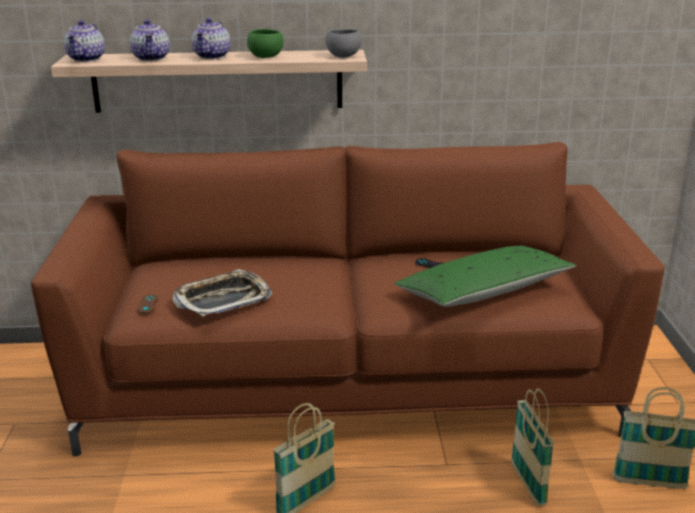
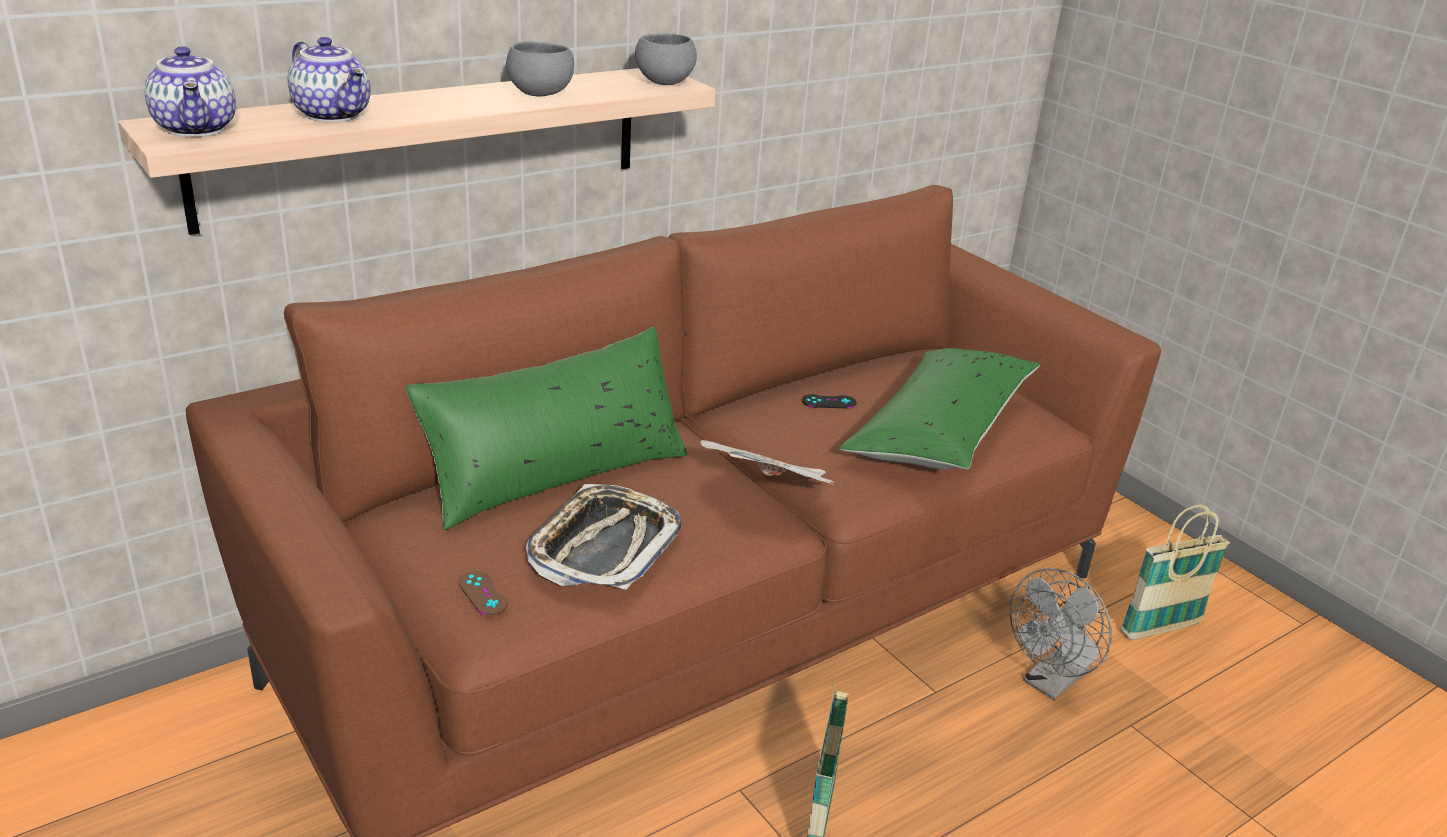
camera: 35 degrees left, 5 degrees up
teapot [192,18,231,59] -> none
green bowl [247,29,284,58] -> grey bowl [506,41,574,97]
basket [511,388,555,506] -> grey fan [1010,568,1112,700]
none -> green pillow [405,327,687,530]
none -> newspaper [700,440,834,485]

